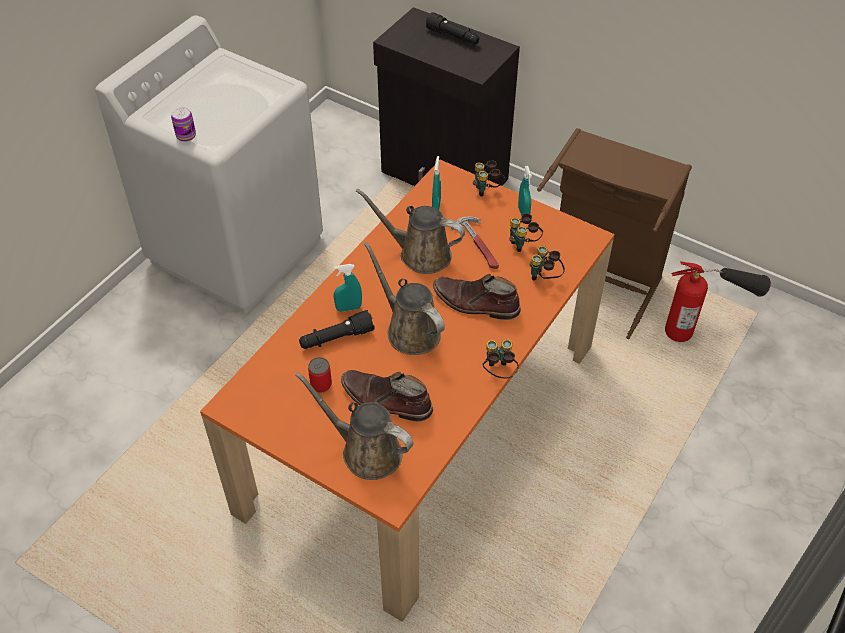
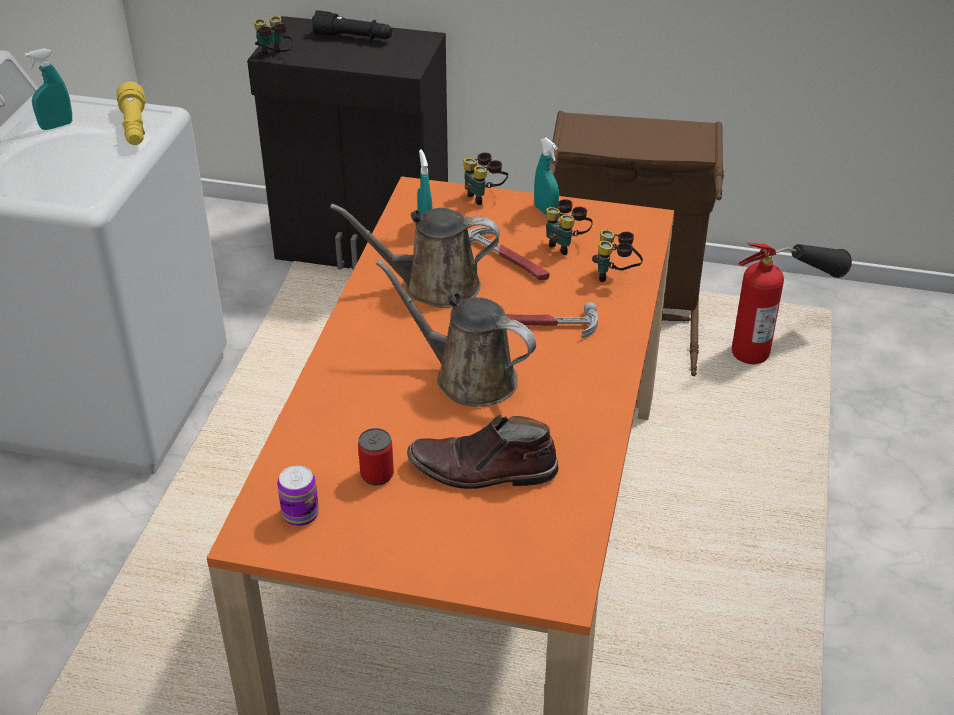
camera: 20 degrees left, 10 degrees down
can [171,108,196,142] -> can moved to [277,465,319,526]
brown watering can [295,372,413,480] -> none
black flashlight [299,310,375,349] -> none
turquoise spray bottle [334,264,362,312] -> turquoise spray bottle moved to [25,48,72,130]
brown boot [433,274,521,320] -> hammer [505,302,598,338]
binoculars [482,339,519,378] -> binoculars moved to [254,16,294,56]
none -> yellow flashlight [117,81,145,145]

